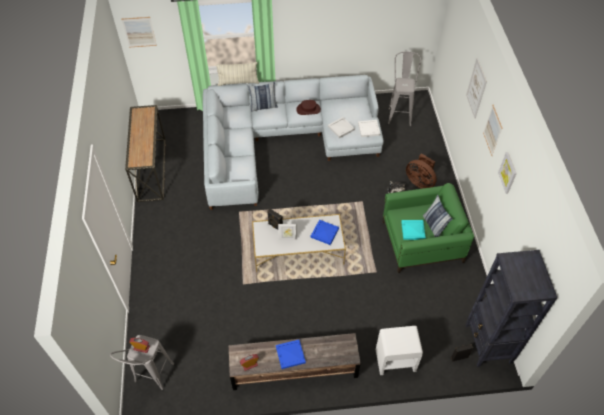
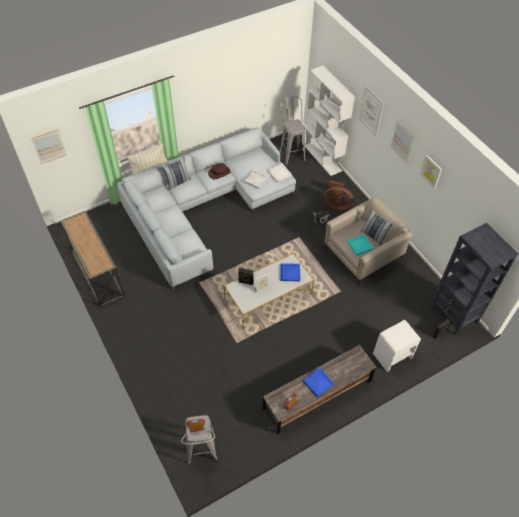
camera: 25 degrees left, 0 degrees up
green armchair [382,183,474,273] -> beige armchair [324,196,412,285]
none -> white bookcase [305,66,355,176]

